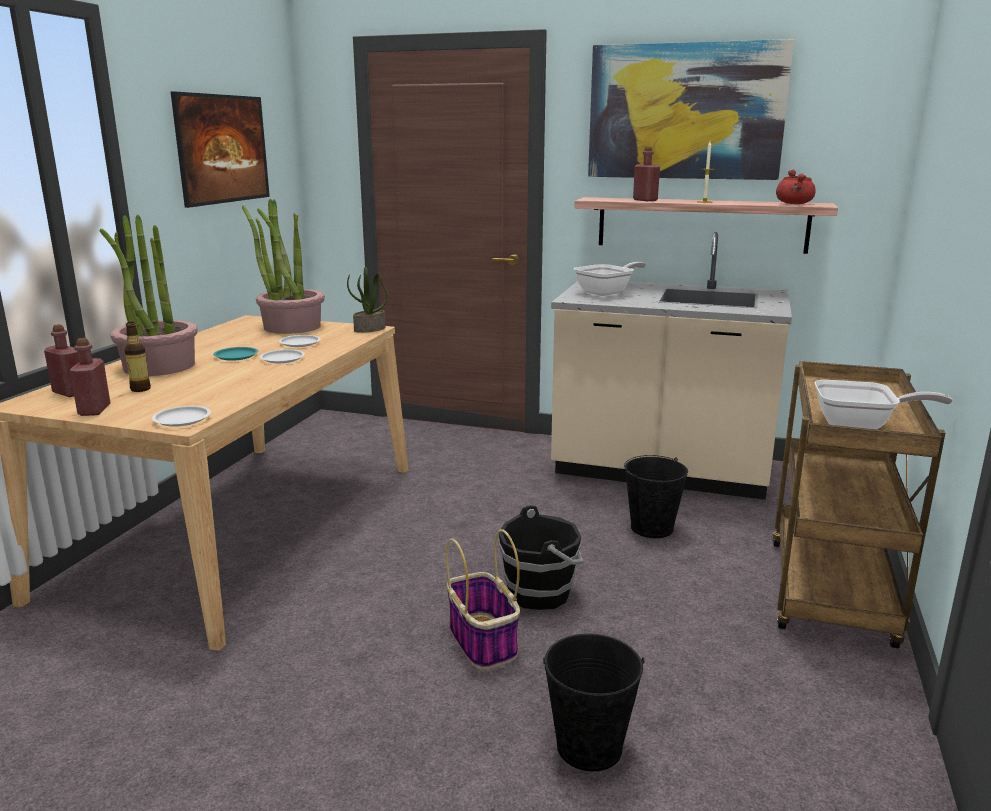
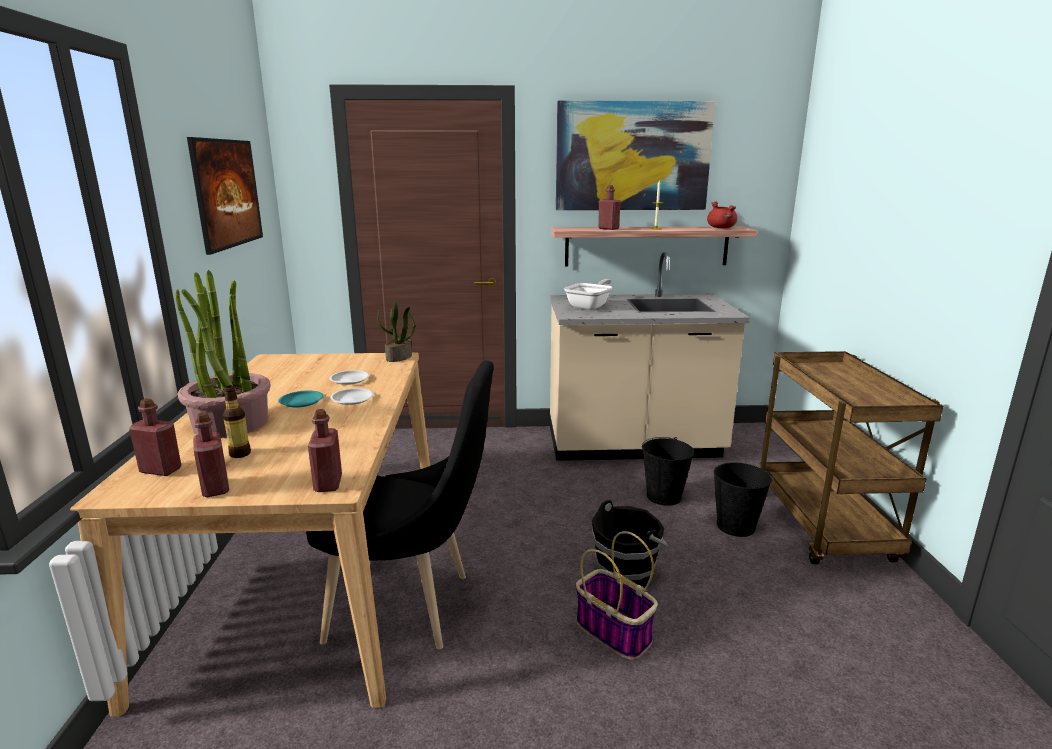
camera: 20 degrees left, 0 degrees up
white plate [152,406,211,427] -> red bottle [308,409,342,492]
potted plant [242,199,325,334] -> none
black bucket [543,634,645,771] -> black bucket moved to [714,463,772,537]
frying pan [815,380,952,429] -> none
none -> black chair [306,360,493,650]

